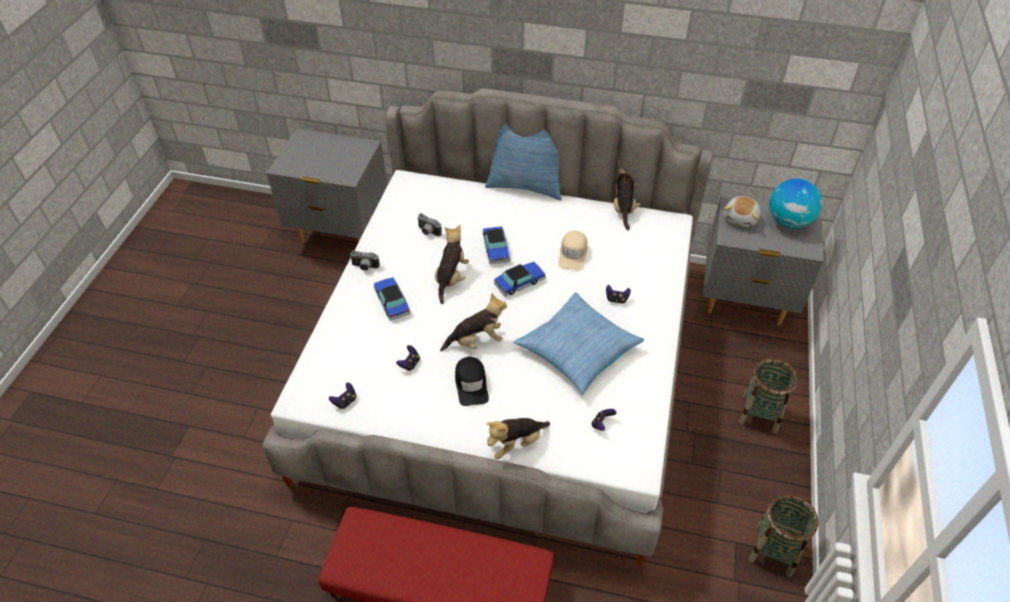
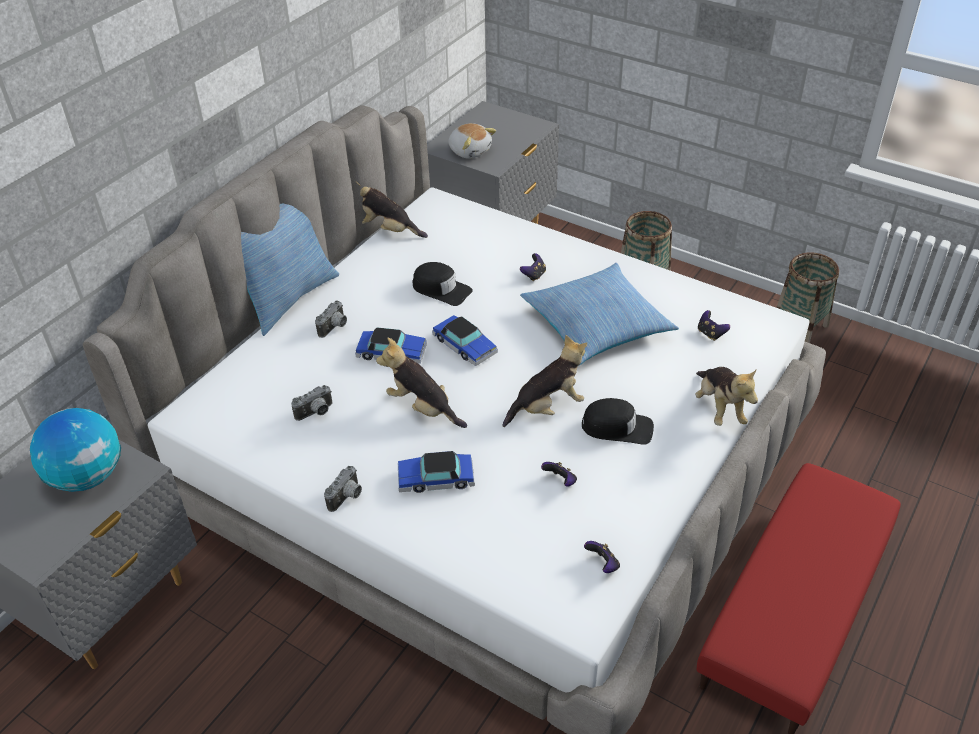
camera: 70 degrees left, 5 degrees down
plush toy [440,293,507,352] -> plush toy turned 60 degrees clockwise [503,335,587,427]
toy car [494,262,546,297] -> toy car turned 150 degrees clockwise [432,315,498,366]
beige cap [558,231,588,271] -> black cap [412,262,473,306]
globe [769,178,822,229] -> globe moved to [30,408,121,492]
none -> camera [315,300,347,338]

